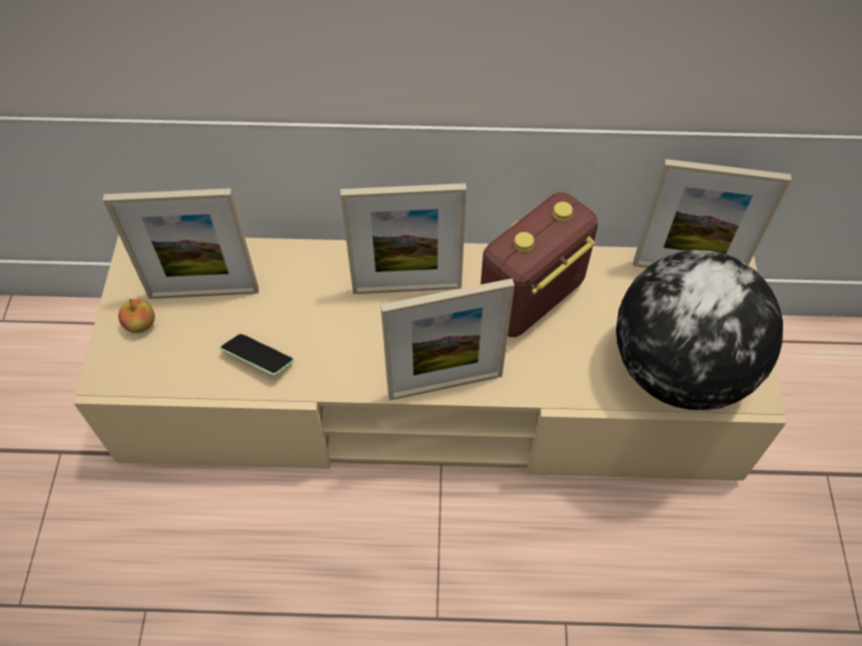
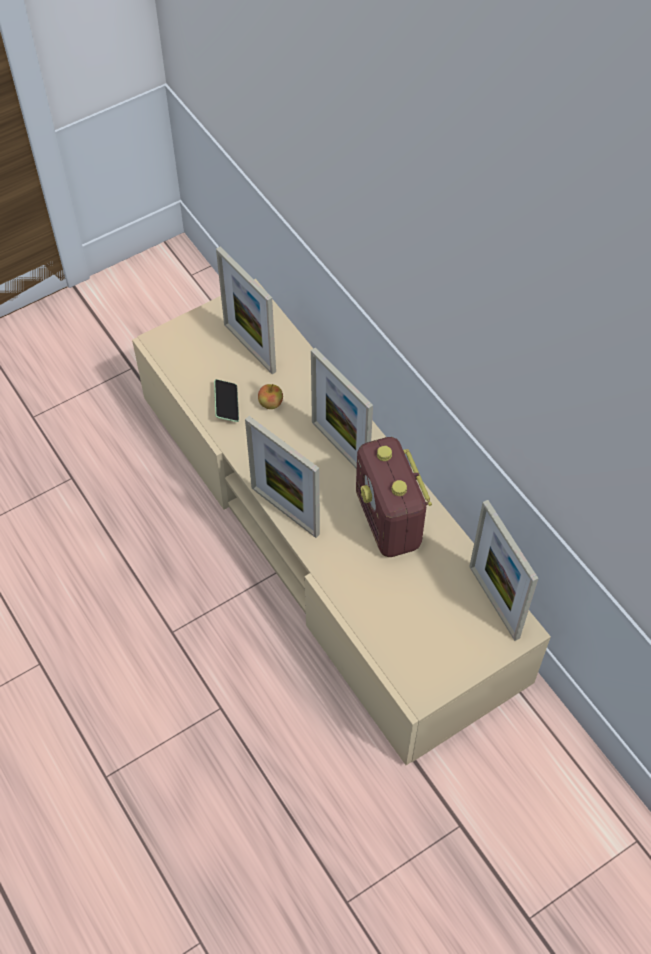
camera: 55 degrees right, 0 degrees up
apple [118,299,155,333] -> apple moved to [258,384,283,409]
radio [481,192,598,337] -> radio turned 120 degrees counterclockwise [356,437,432,557]
globe [616,250,783,410] -> none

